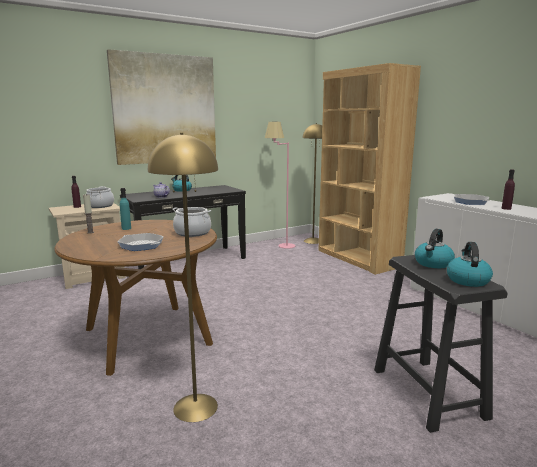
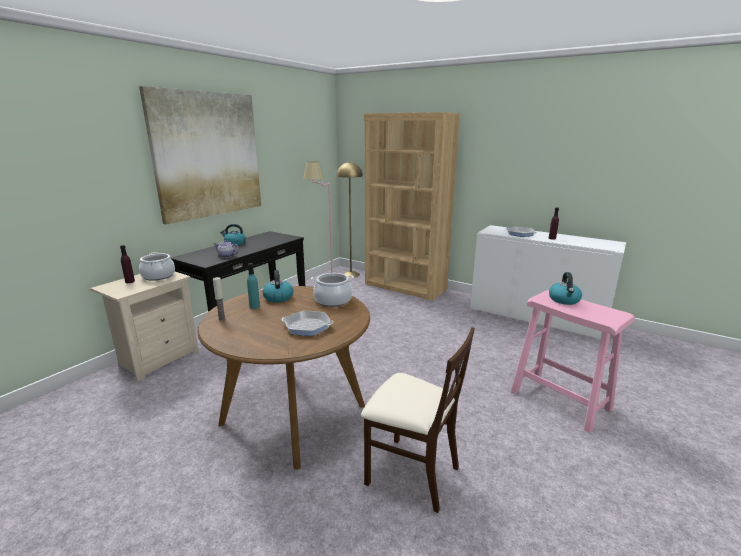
camera: 25 degrees left, 5 degrees up
yellow floor lamp [148,133,218,422] -> beige chair [361,327,475,513]
black stool [374,255,508,433] -> pink stool [511,290,635,433]
kettle [447,242,493,287] -> kettle moved to [263,270,293,303]

